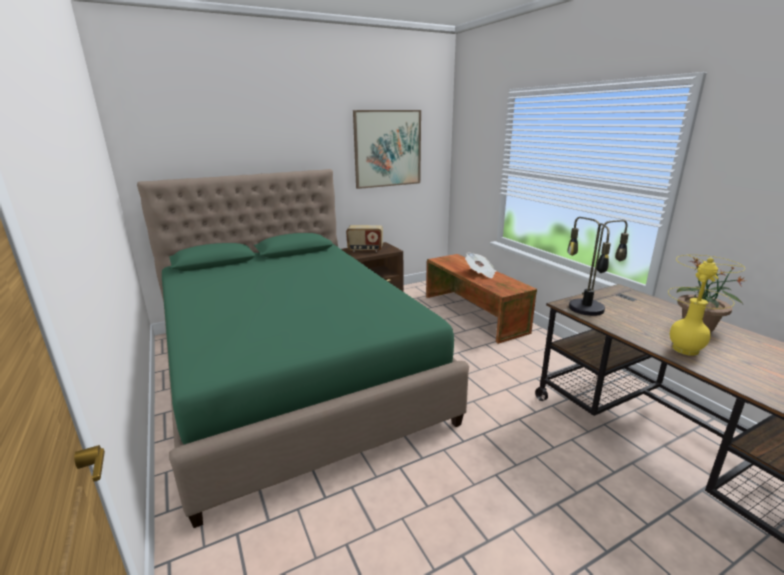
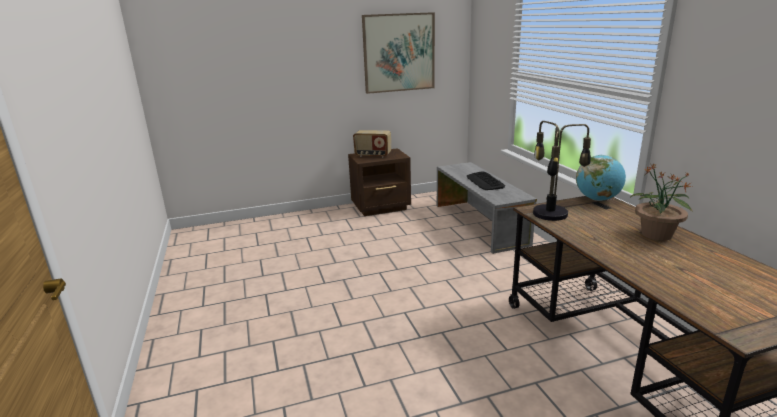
camera: 10 degrees right, 0 degrees up
green bed [137,169,469,528] -> none
brown bench [426,254,537,344] -> grey bench [437,162,537,254]
newspaper [465,252,496,278] -> keyboard [467,172,505,190]
yellow table lamp [668,255,745,356] -> none
none -> globe [576,155,626,201]

